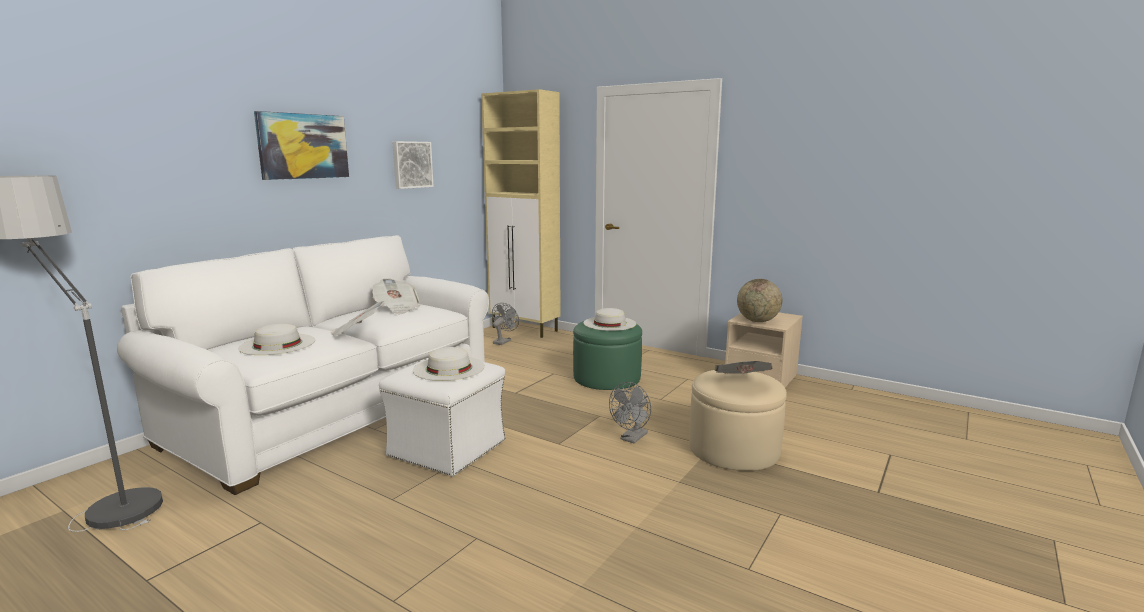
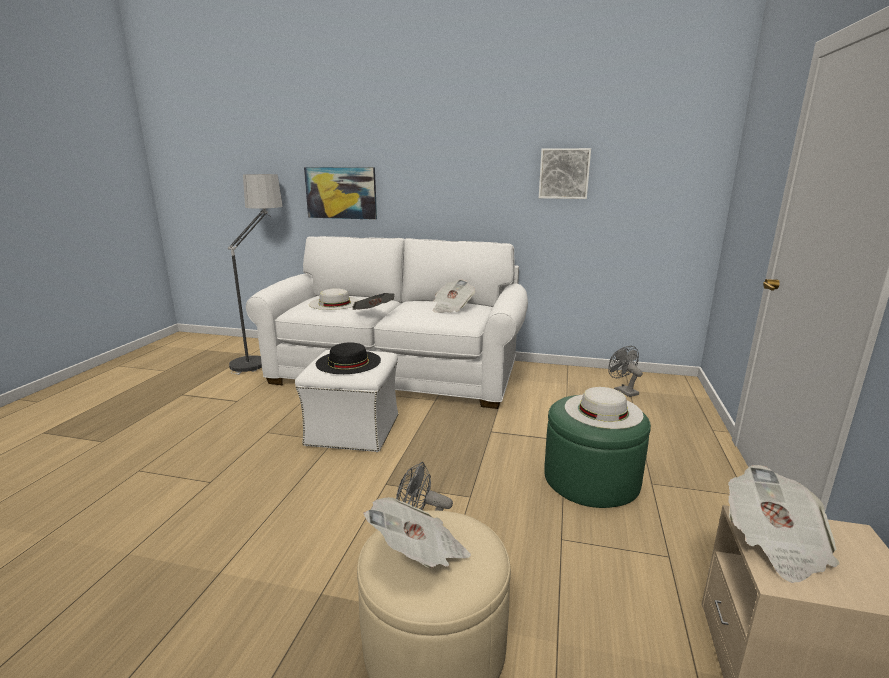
camera: 70 degrees right, 5 degrees up
picture [254,111,349,180] -> picture moved to [304,167,377,220]
white hat [413,347,485,381] -> black hat [316,342,381,374]
beige cabinet [481,89,560,338] -> none
grey fan [492,303,519,345] -> grey fan turned 120 degrees counterclockwise [608,346,643,397]
globe [737,279,782,322] -> newspaper [728,465,839,583]

